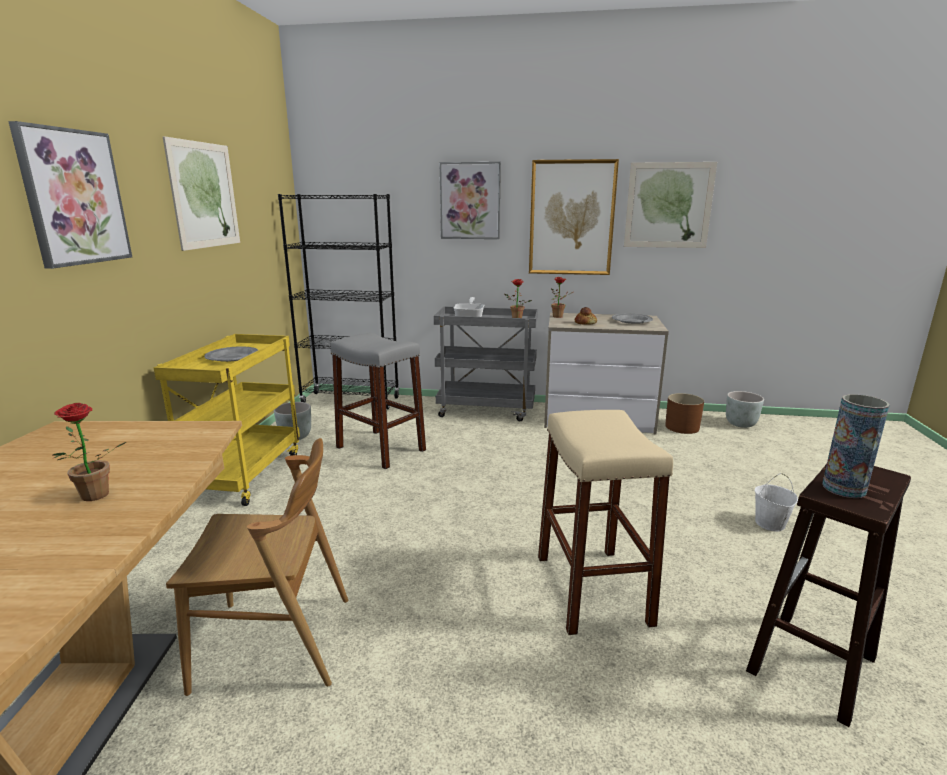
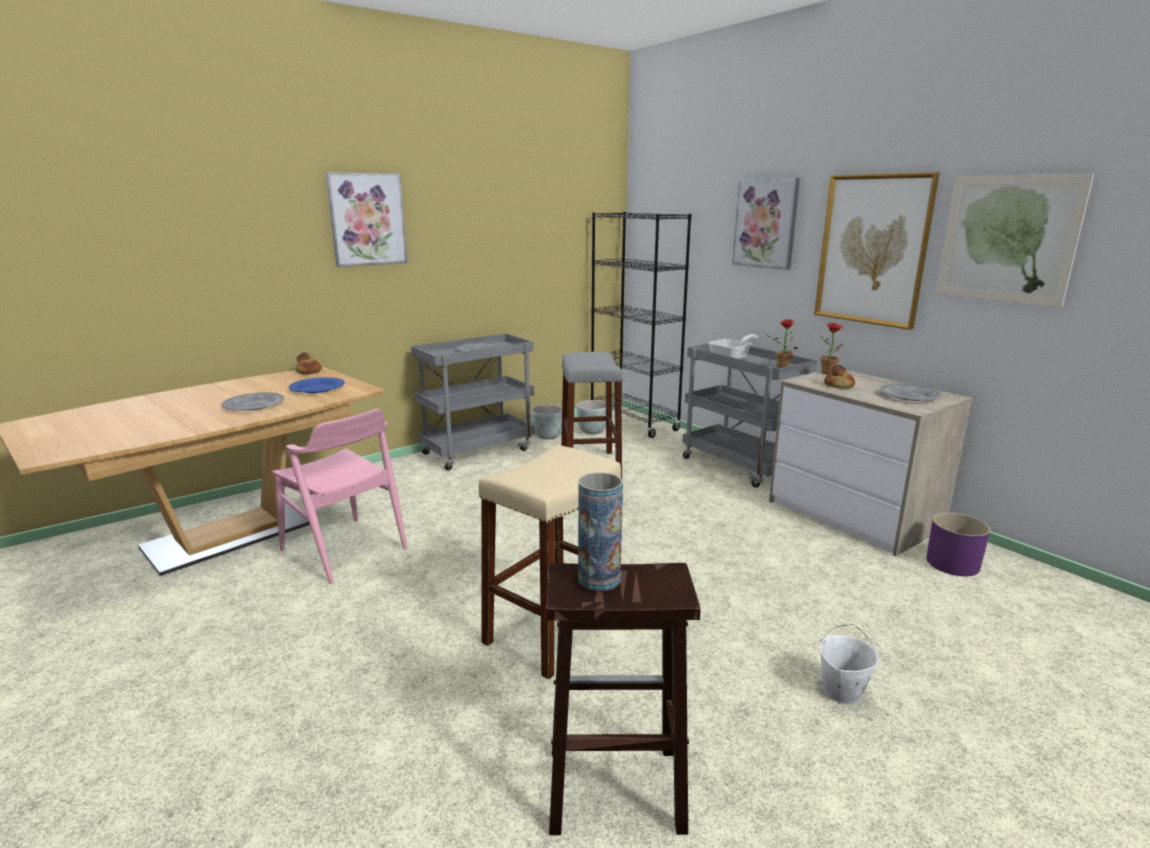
camera: 45 degrees right, 0 degrees up
potted plant [52,403,126,501] -> grey plate [221,392,284,411]
yellow cart [154,334,300,506] -> grey cart [411,334,535,471]
picture [163,136,240,251] -> none
brown chair [166,438,348,696] -> pink chair [272,409,407,583]
brown planter [665,393,704,434] -> purple planter [926,513,990,576]
grey planter [726,391,764,428] -> grey planter moved to [577,400,606,434]
none -> blue plate [289,377,345,393]
none -> bread [295,353,322,374]

